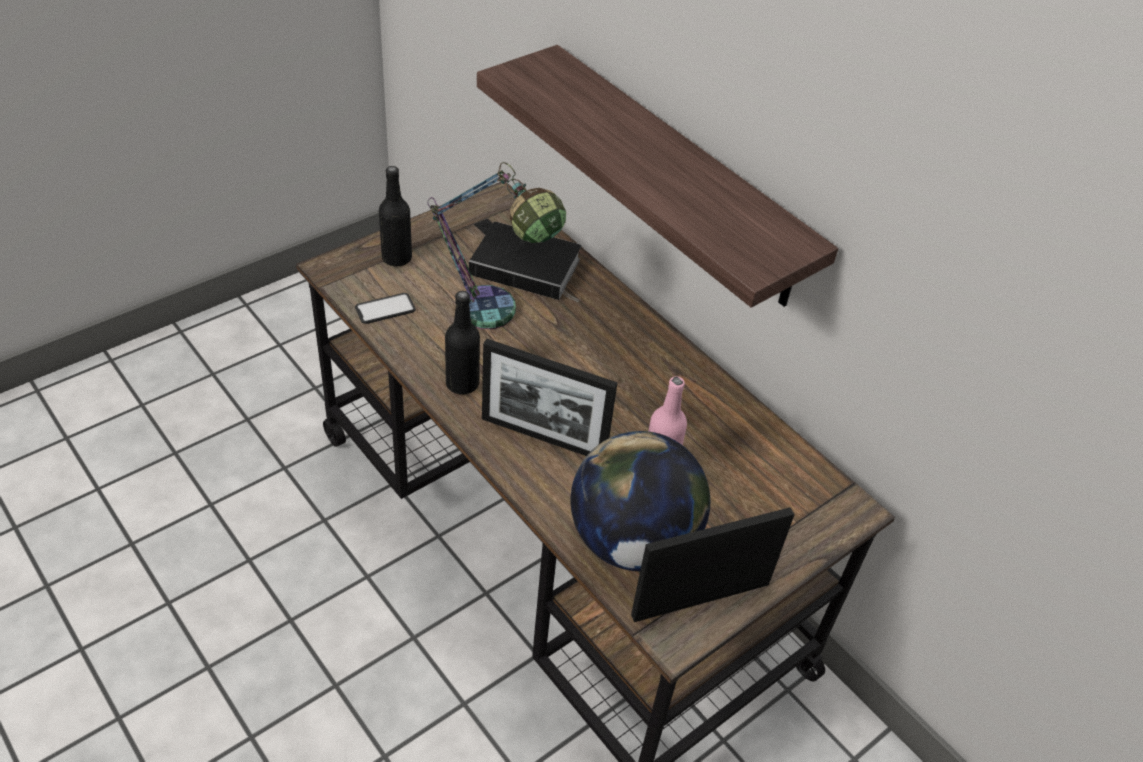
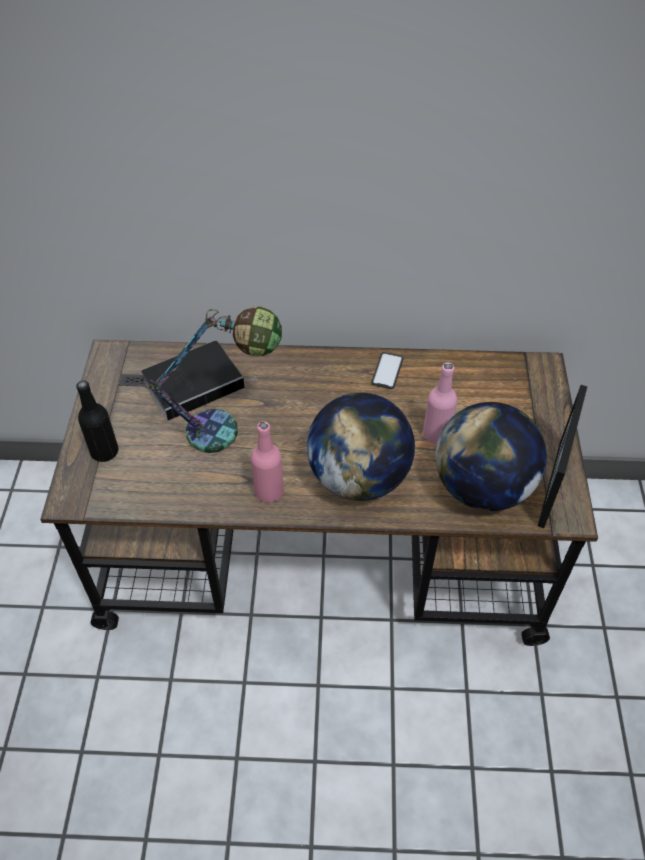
camera: 45 degrees left, 5 degrees up
phone [355,293,416,324] -> phone moved to [371,352,403,389]
black bottle [445,291,480,395] -> pink bottle [251,421,284,502]
shelf [477,45,838,308] -> none
picture frame [482,339,618,456] -> globe [307,393,415,501]

